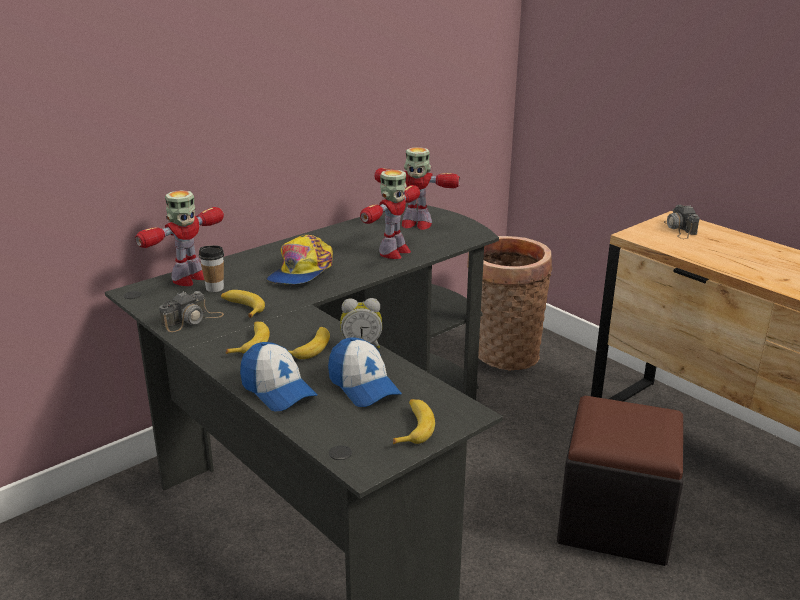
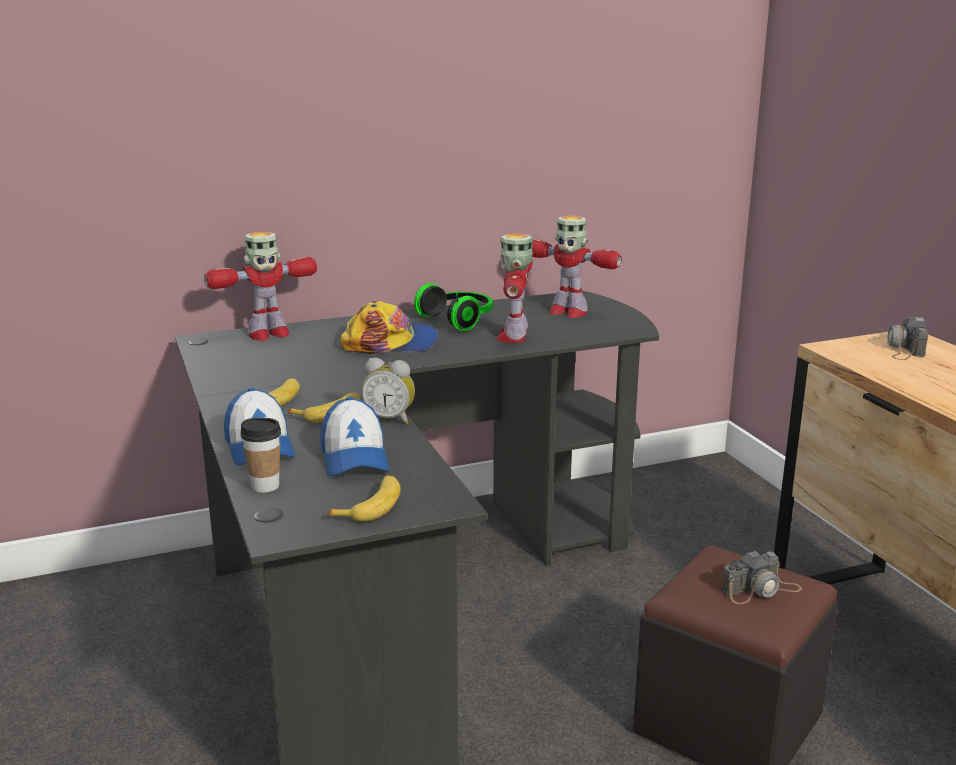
camera: 20 degrees right, 5 degrees down
camera [159,291,224,332] -> camera moved to [721,550,802,604]
cup [199,245,224,292] -> cup moved to [240,418,281,493]
banana [221,290,265,318] -> none
cap [267,235,333,284] -> cap turned 135 degrees counterclockwise [340,301,438,354]
toy robot [360,170,420,259] -> toy robot turned 135 degrees clockwise [496,233,533,343]
basket [467,236,552,371] -> none
none -> headphones [414,283,493,331]

